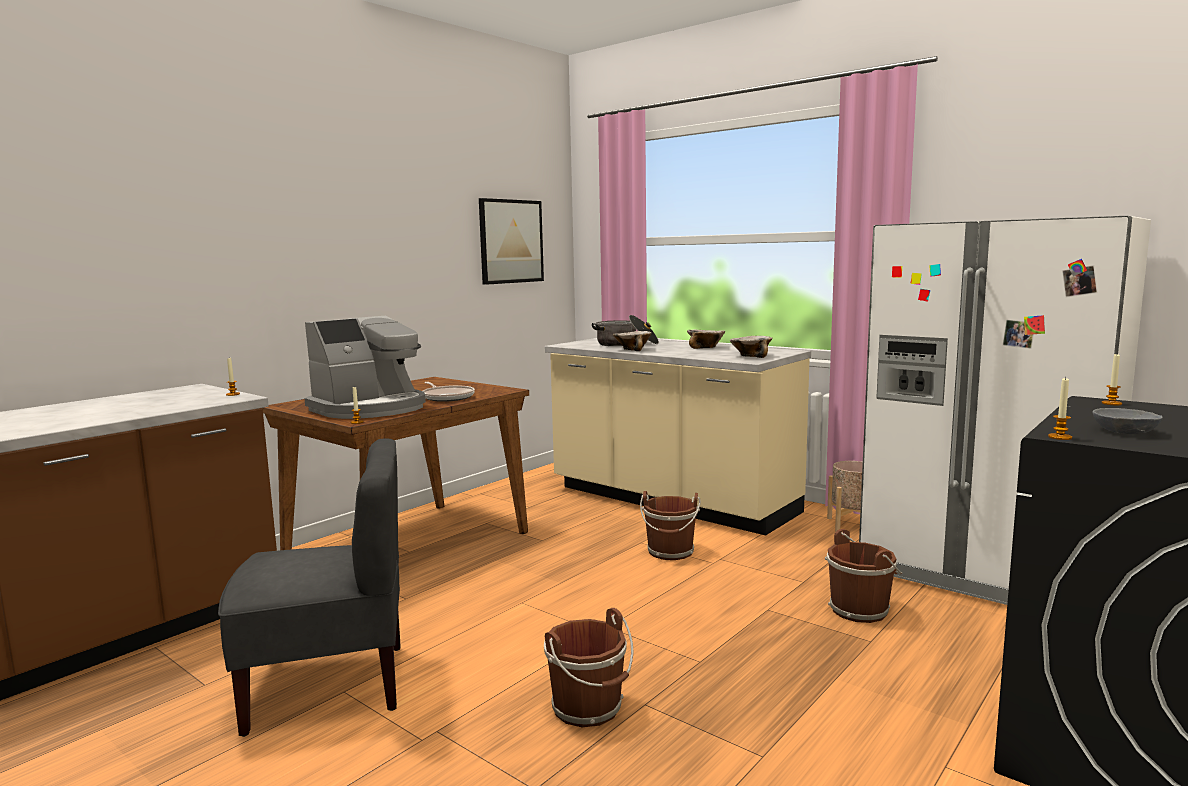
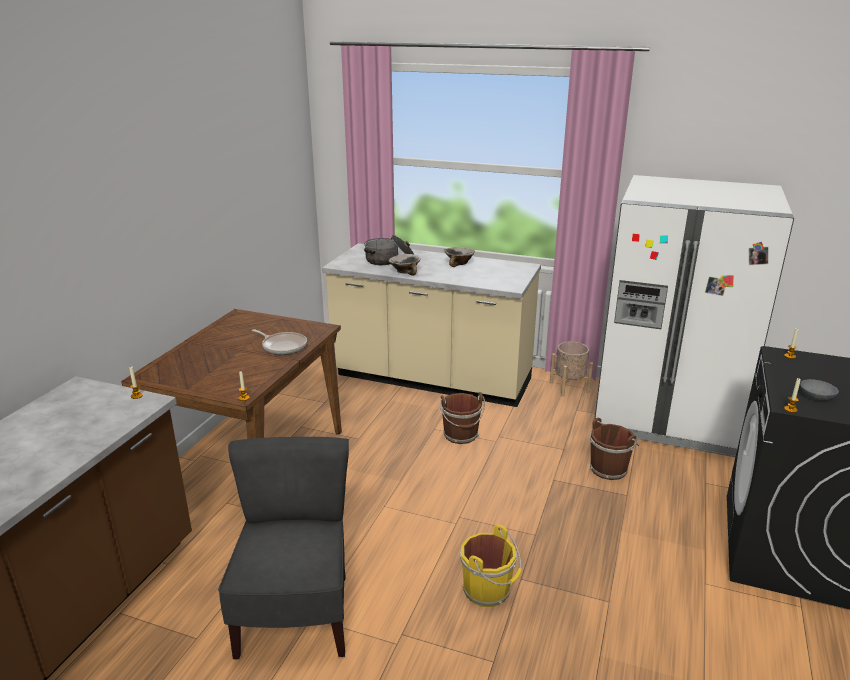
camera: 20 degrees left, 15 degrees up
grey chair [218,438,401,737] -> grey chair turned 60 degrees counterclockwise [218,437,349,660]
coffee machine [304,316,426,419] -> none
picture [479,198,544,285] -> none
brown bucket [544,608,634,727] -> yellow bucket [460,525,522,607]
bowl [730,336,773,358] -> none

